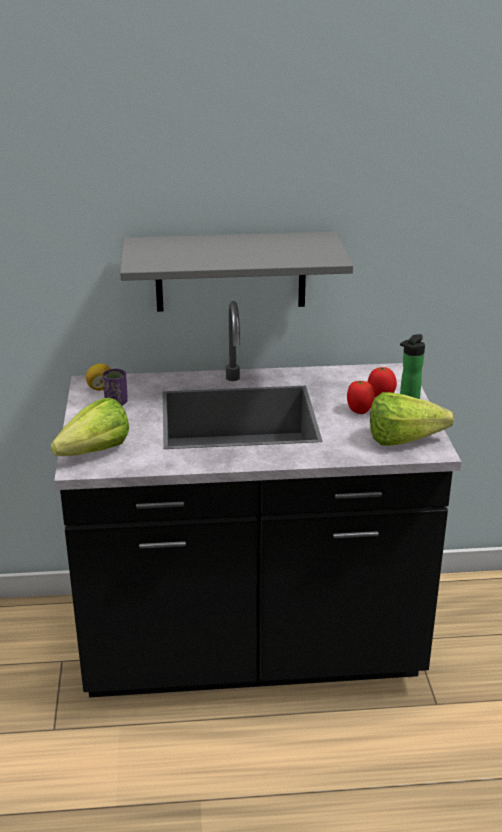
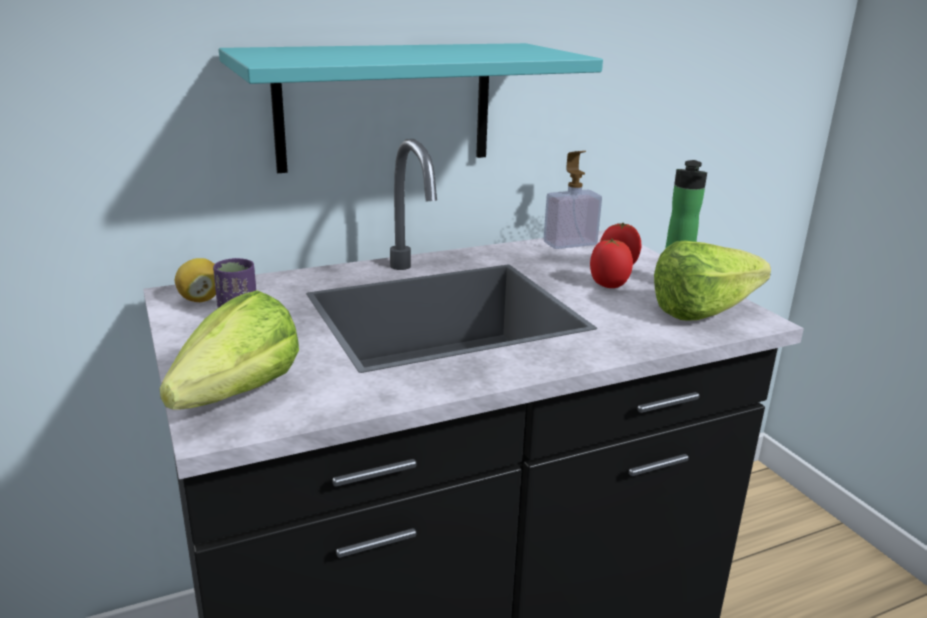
camera: 20 degrees left, 5 degrees down
grey shelf [120,232,353,312] -> turquoise shelf [219,43,603,173]
none -> soap dispenser [544,151,602,249]

